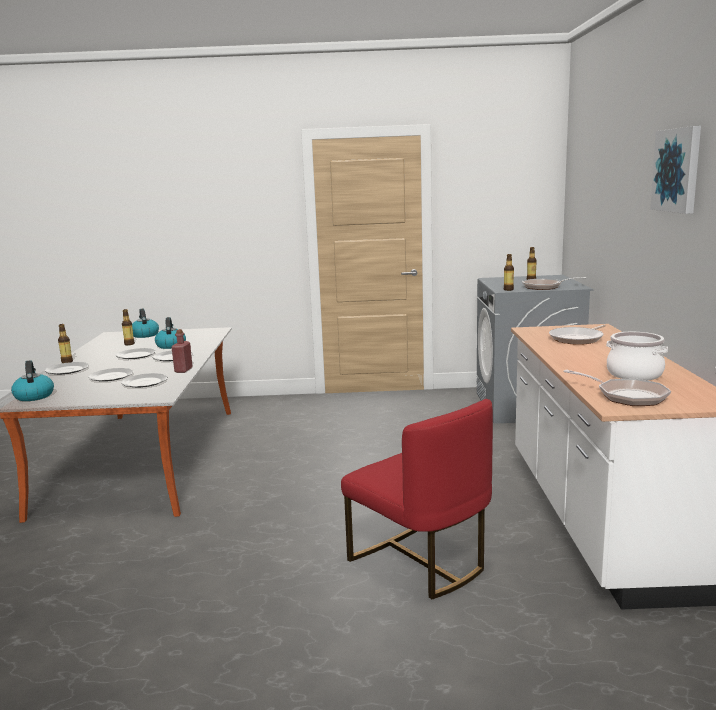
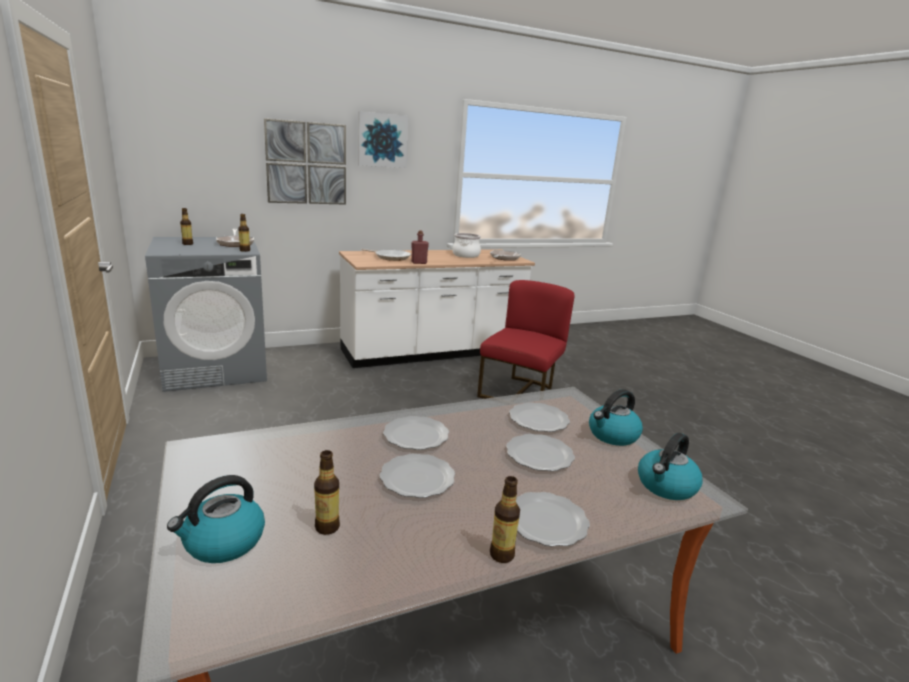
camera: 115 degrees left, 5 degrees up
kettle [155,317,186,349] -> kettle moved to [589,389,643,446]
red bottle [172,329,193,373] -> red bottle moved to [411,231,429,264]
none -> picture [264,118,346,205]

